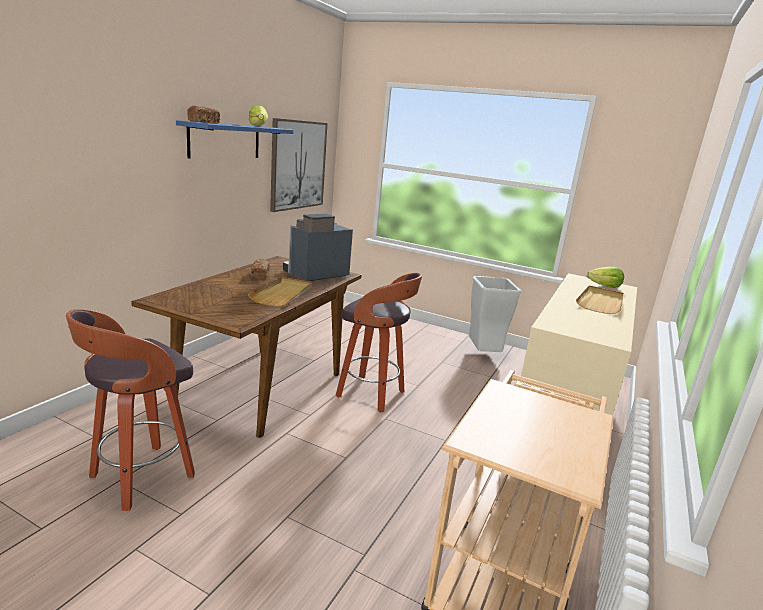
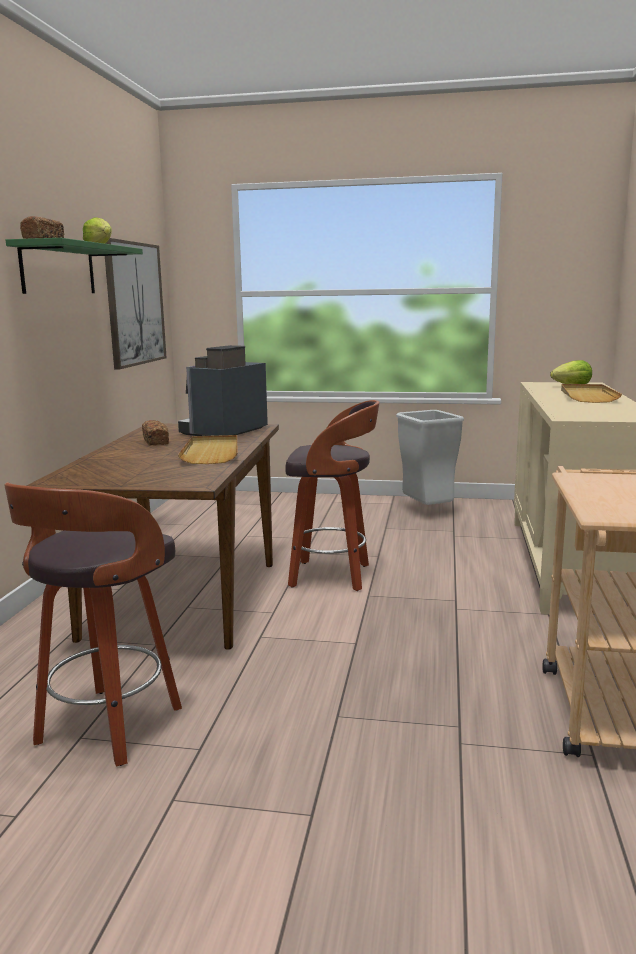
camera: 15 degrees left, 5 degrees down
blue shelf [176,120,293,158] -> green shelf [6,238,143,294]

